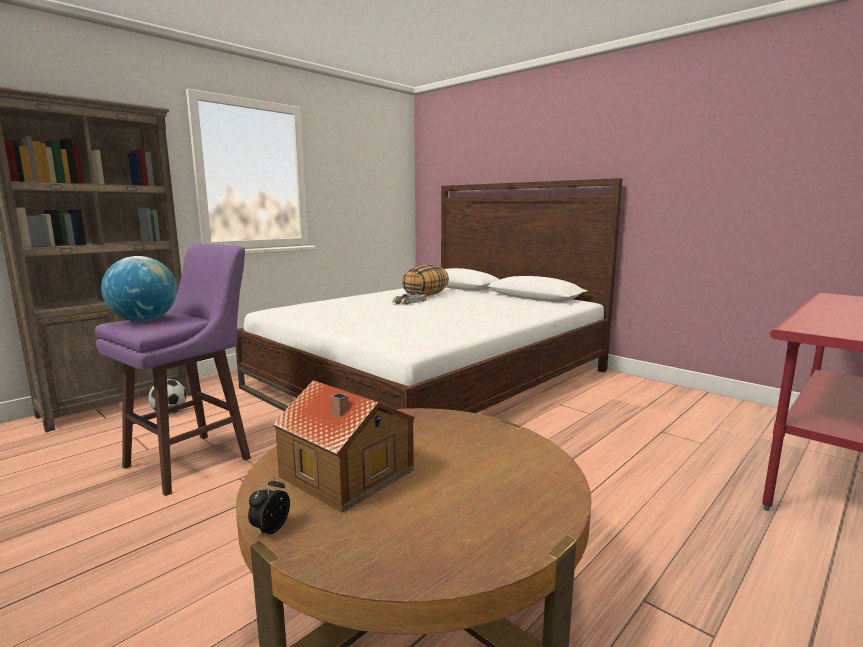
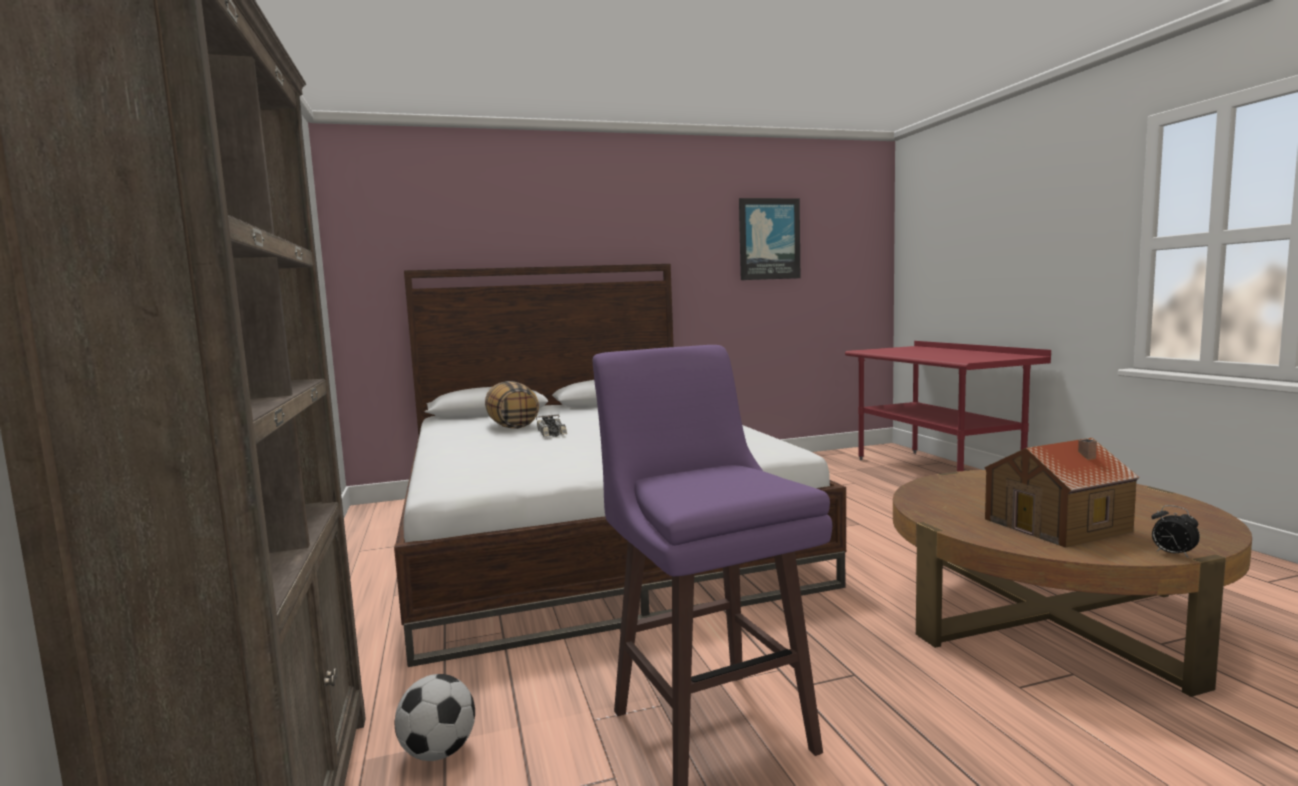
camera: 60 degrees left, 5 degrees down
globe [101,256,177,322] -> none
none -> picture [739,198,800,280]

